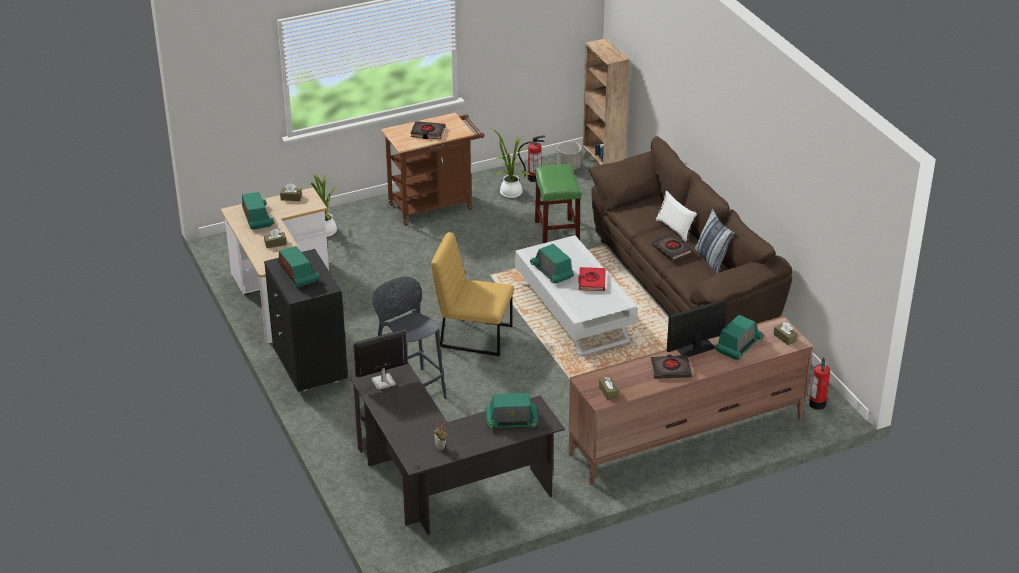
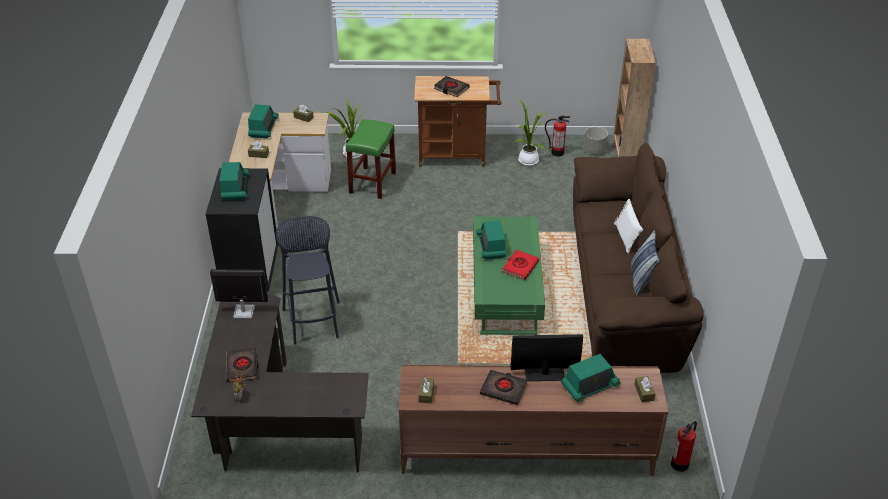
camera: 25 degrees right, 5 degrees up
yellow chair [431,232,514,356] -> none
radio [486,393,538,429] -> none
white coffee table [515,235,637,356] -> green coffee table [473,216,545,335]
green stool [535,164,581,244] -> green stool moved to [346,119,396,199]
black book [652,234,692,261] -> black book moved to [226,348,258,382]

